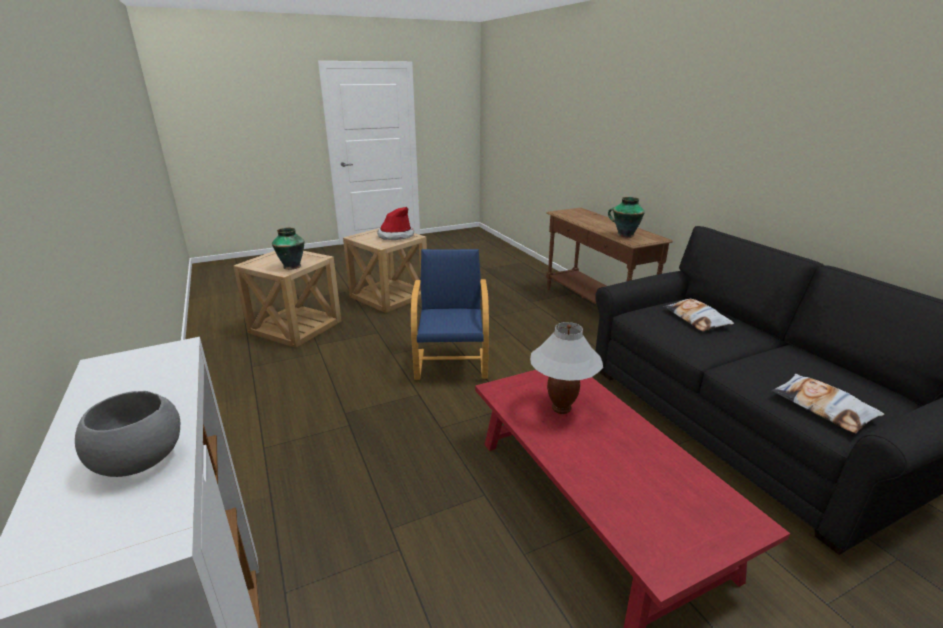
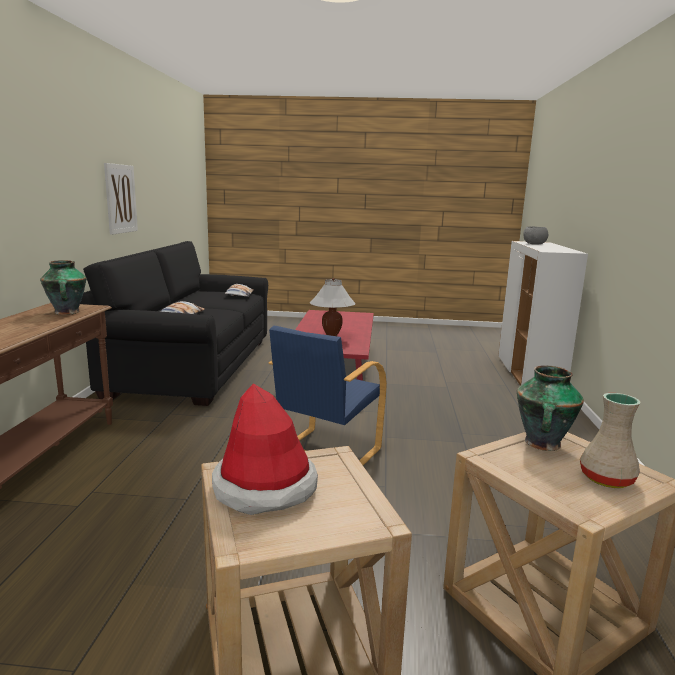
camera: 150 degrees left, 10 degrees down
none -> picture [104,163,138,235]
none -> beige vase [580,393,641,488]

